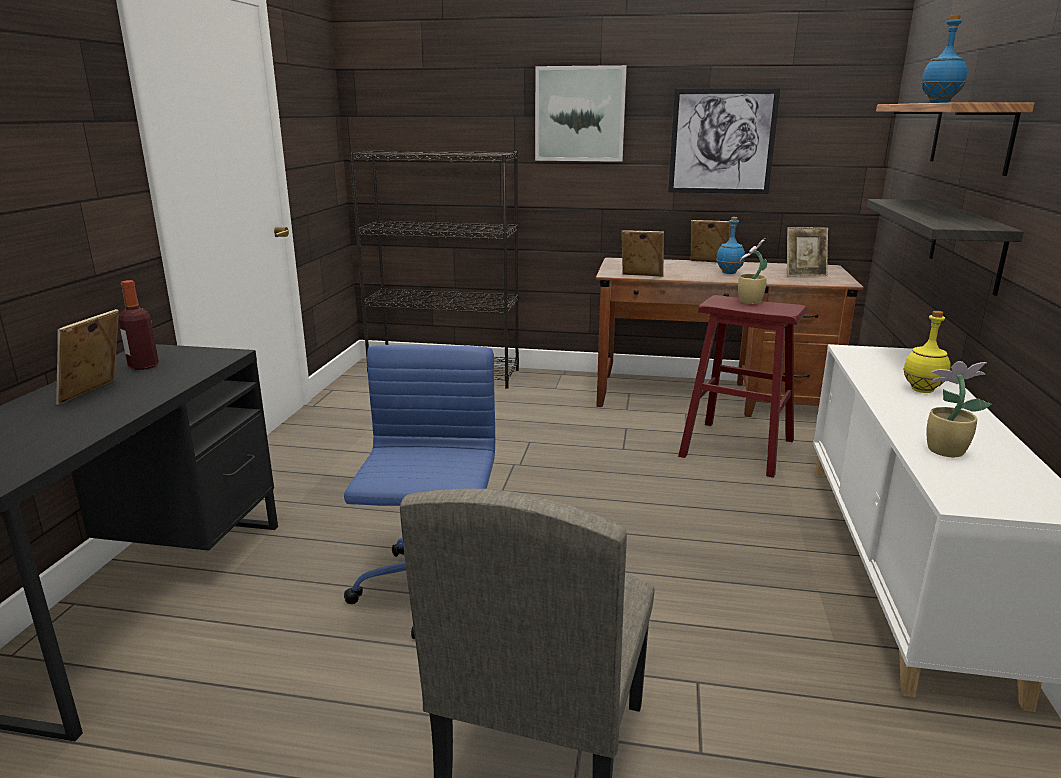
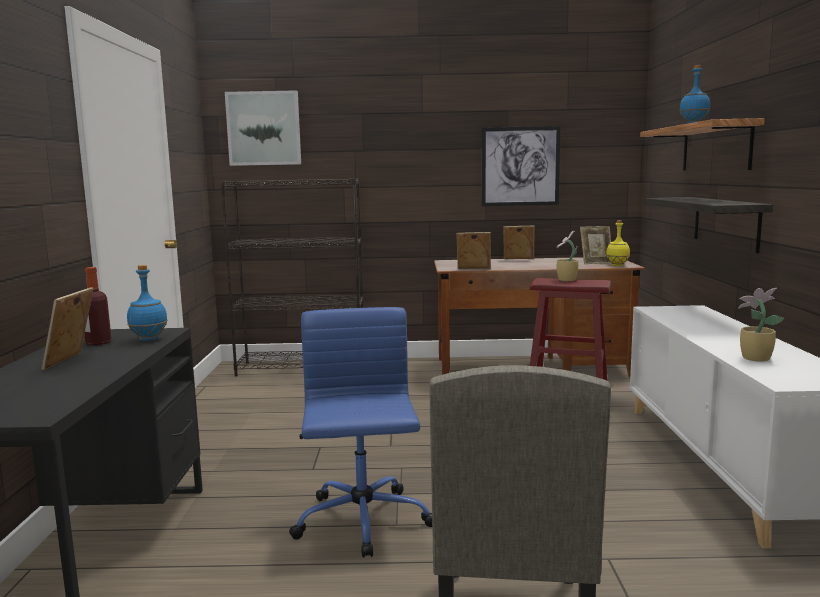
camera: 10 degrees left, 10 degrees down
picture [535,65,627,162] -> picture moved to [225,90,301,166]
blue bottle [716,217,745,274] -> blue bottle moved to [127,265,168,341]
yellow bottle [903,311,950,393] -> yellow bottle moved to [606,220,630,266]

